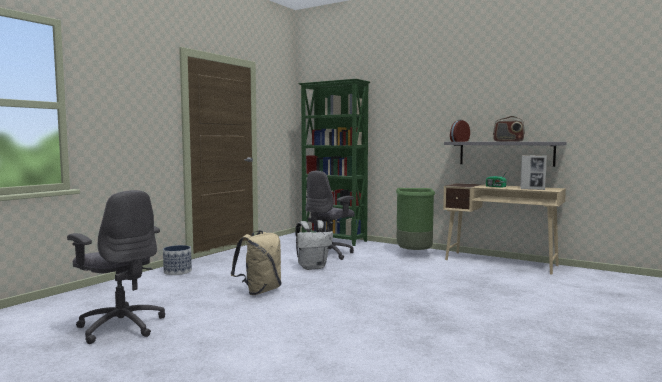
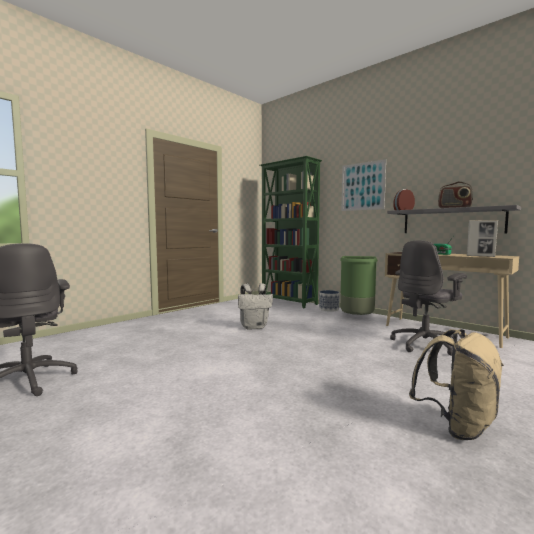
camera: 10 degrees right, 0 degrees up
planter [163,245,192,275] -> planter moved to [319,290,339,312]
beige backpack [231,230,282,295] -> beige backpack moved to [409,329,504,440]
grey office chair [305,171,355,260] -> grey office chair moved to [390,240,467,356]
none -> picture [341,159,386,211]

